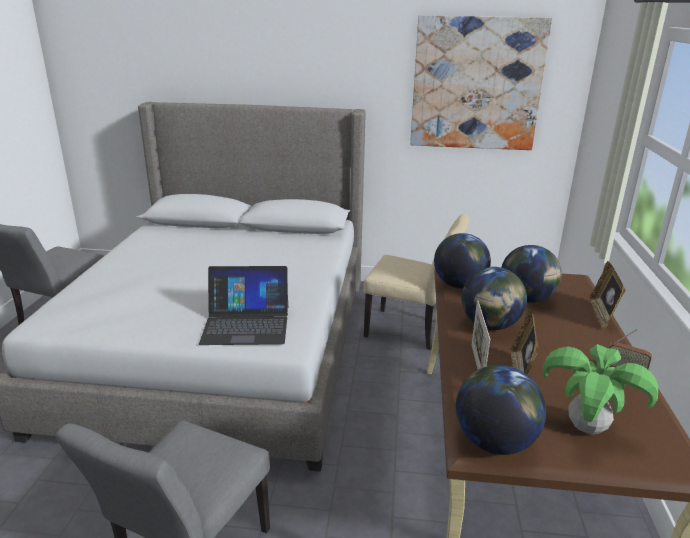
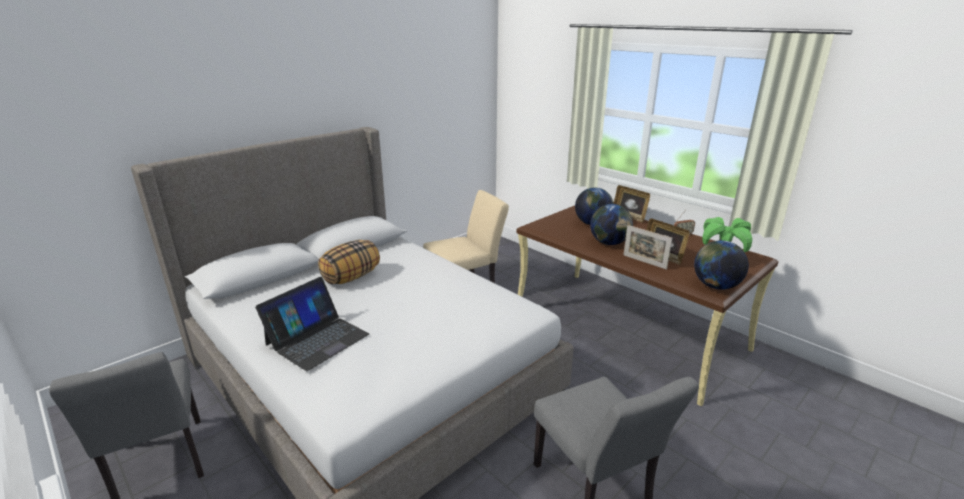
camera: 50 degrees left, 0 degrees up
laptop [199,266,288,345] -> laptop moved to [255,277,369,371]
picture [410,15,552,150] -> none
globe [434,233,491,289] -> none
none -> pillow [318,240,380,284]

